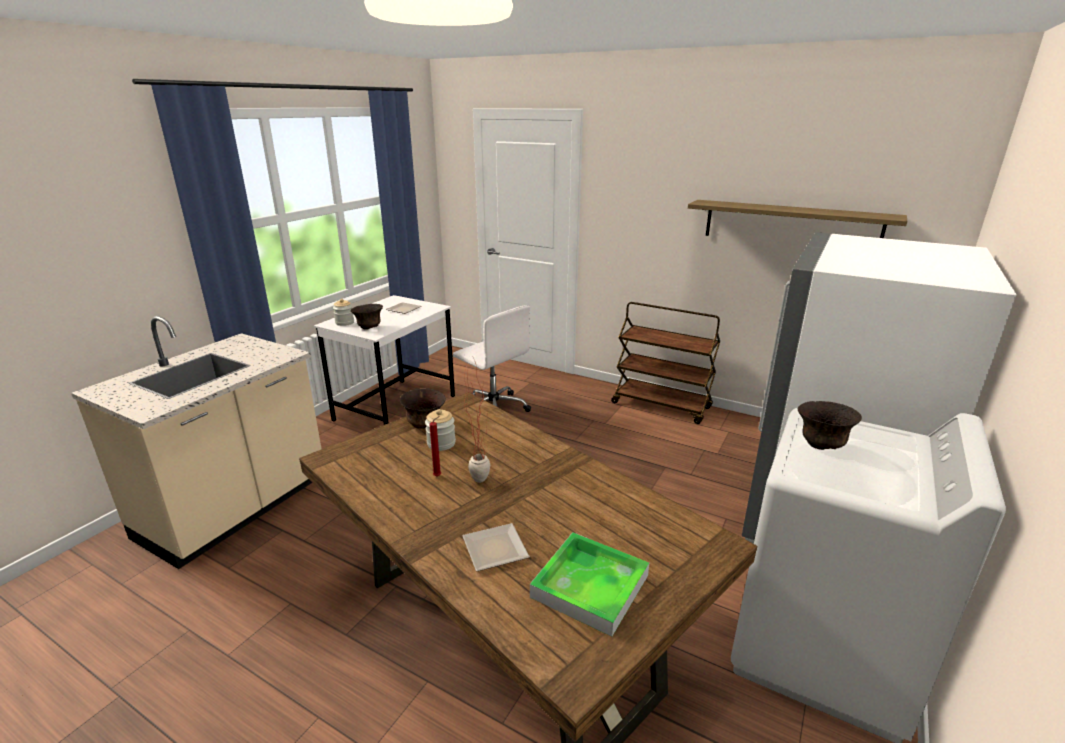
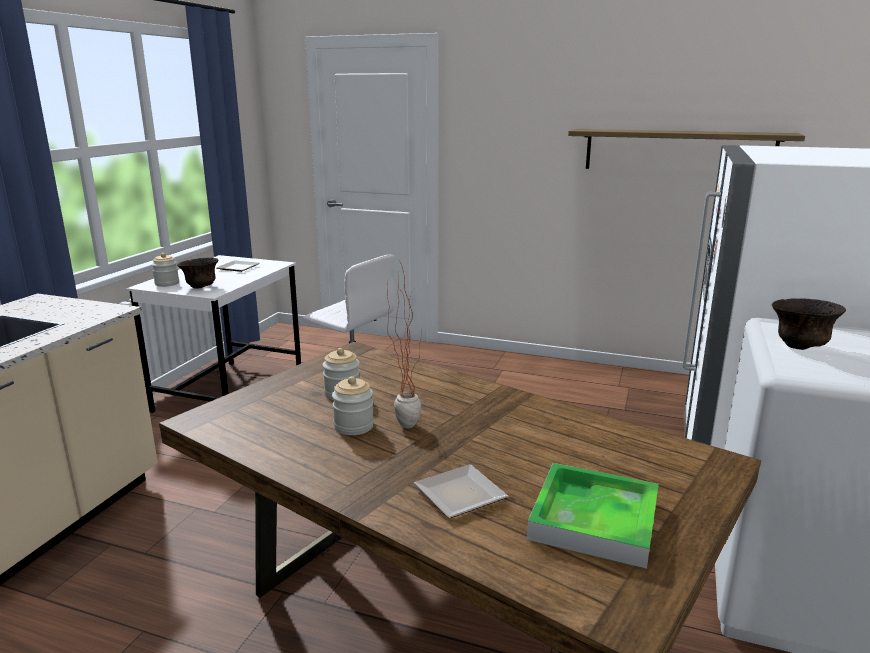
camera: 10 degrees left, 5 degrees down
brown bowl [400,388,446,429] -> none
red candle [429,416,441,477] -> jar [332,376,374,435]
brown cart [611,302,720,424] -> none

